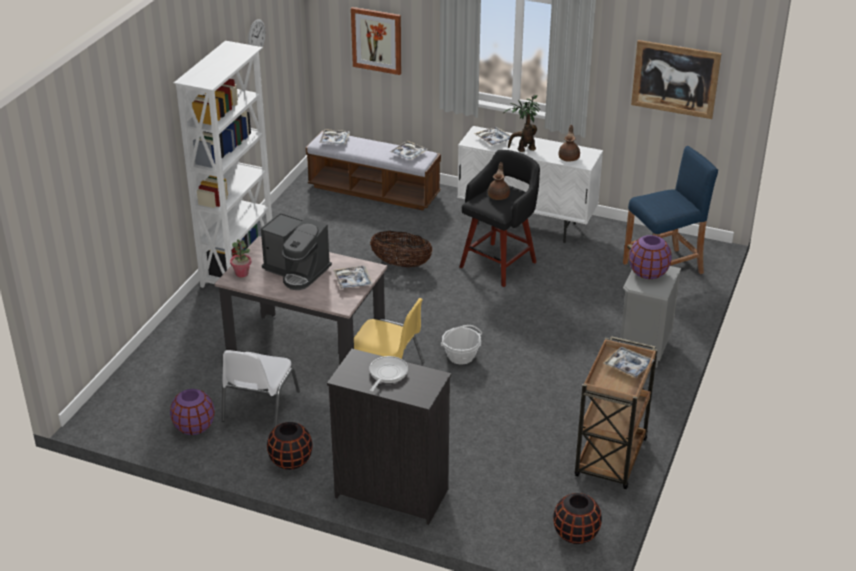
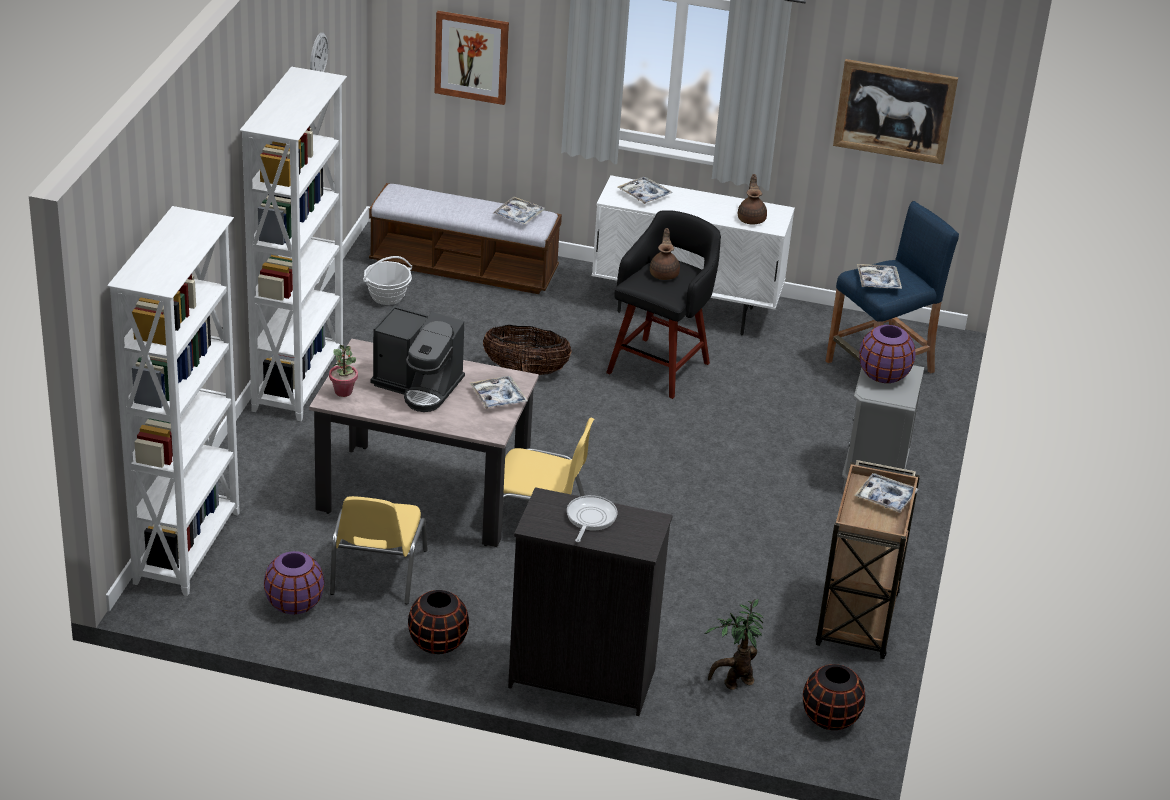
camera: 10 degrees left, 0 degrees up
white chair [222,350,300,428] -> yellow chair [330,496,428,604]
tray [319,129,350,145] -> tray moved to [857,264,902,289]
basket [441,325,482,365] -> basket moved to [363,256,412,305]
potted plant [503,95,540,152] -> potted plant moved to [705,599,763,690]
none -> white bookcase [107,206,240,596]

